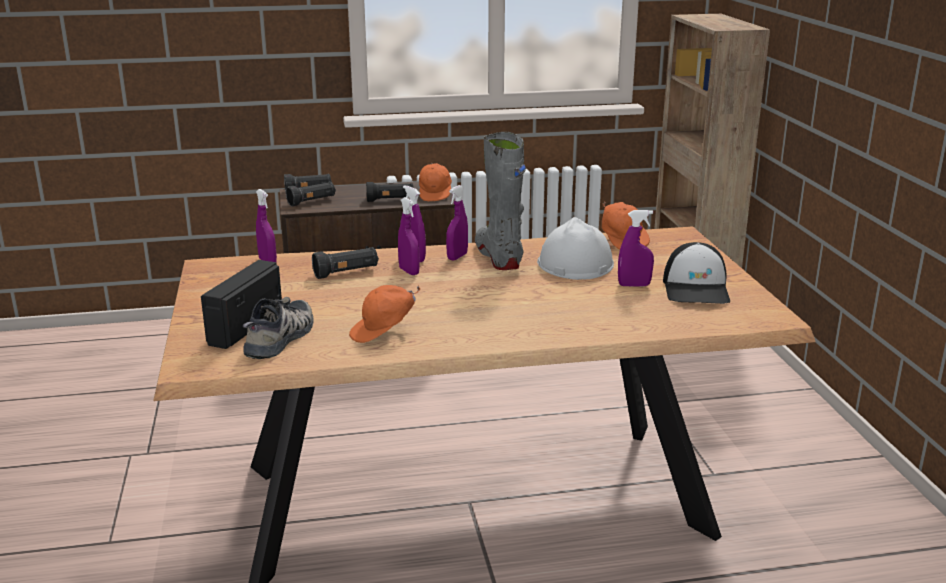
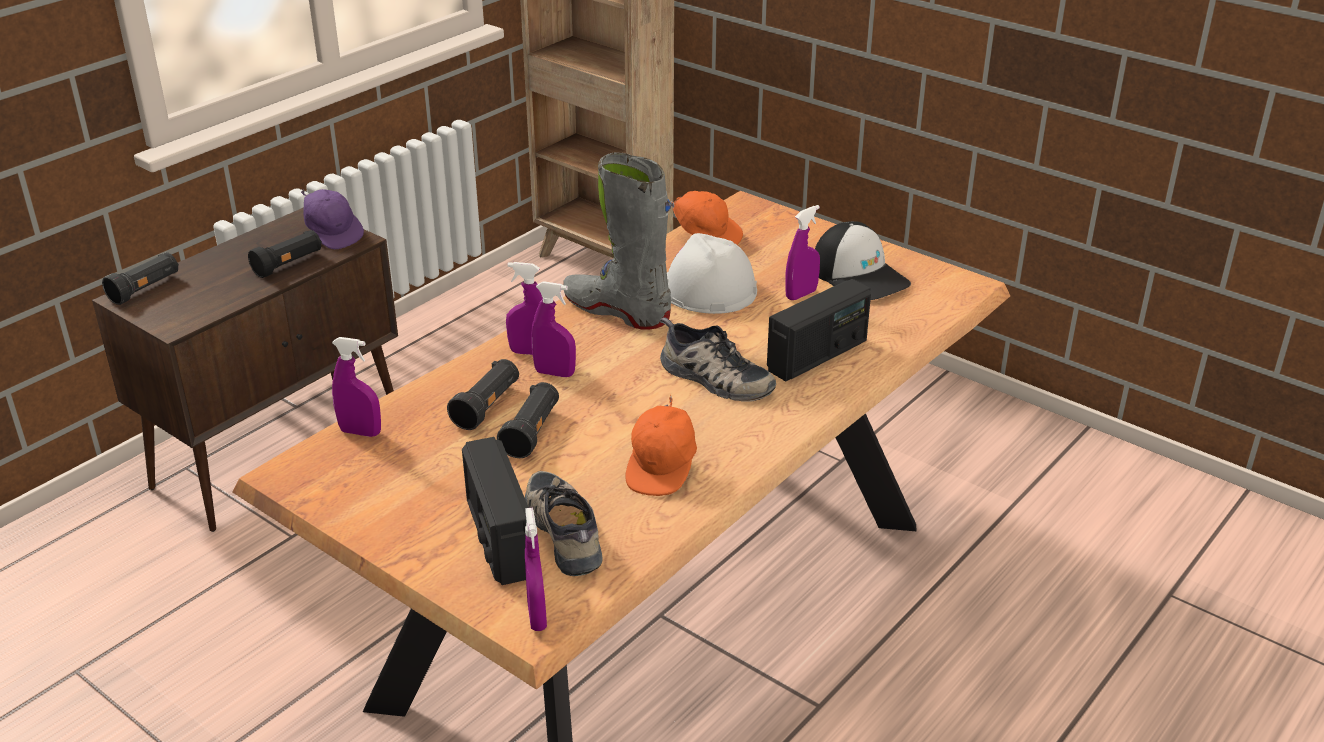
camera: 40 degrees left, 10 degrees up
black flashlight [286,182,336,206] -> black flashlight moved to [497,382,559,458]
orange cap [419,163,452,201] -> purple cap [301,189,364,249]
purple spray bottle [446,185,468,261] -> purple spray bottle moved to [525,507,547,631]
none -> shoe [659,317,776,402]
none -> radio [767,279,871,381]

